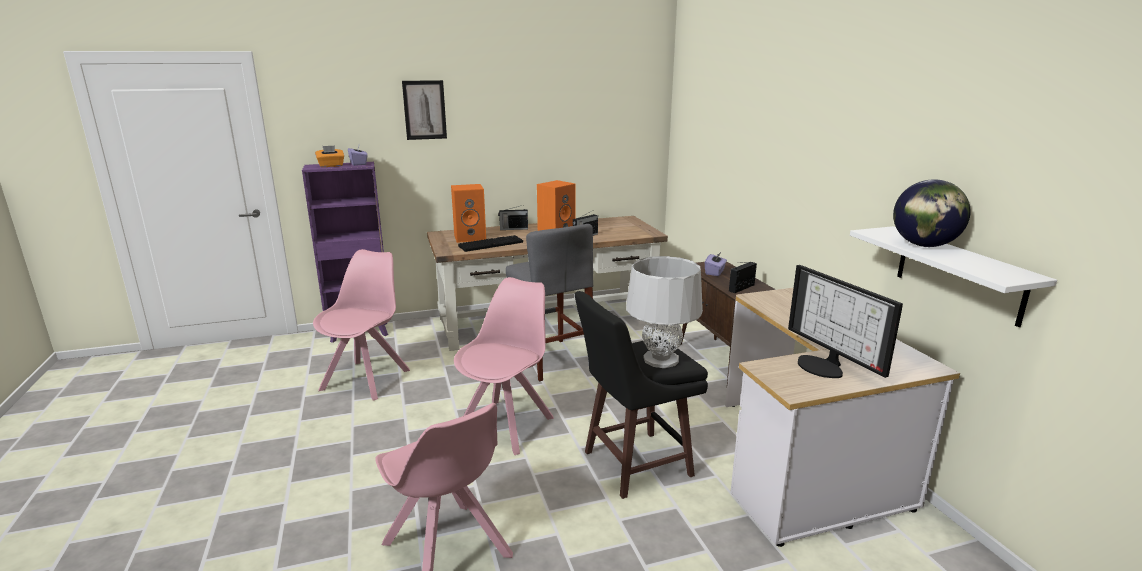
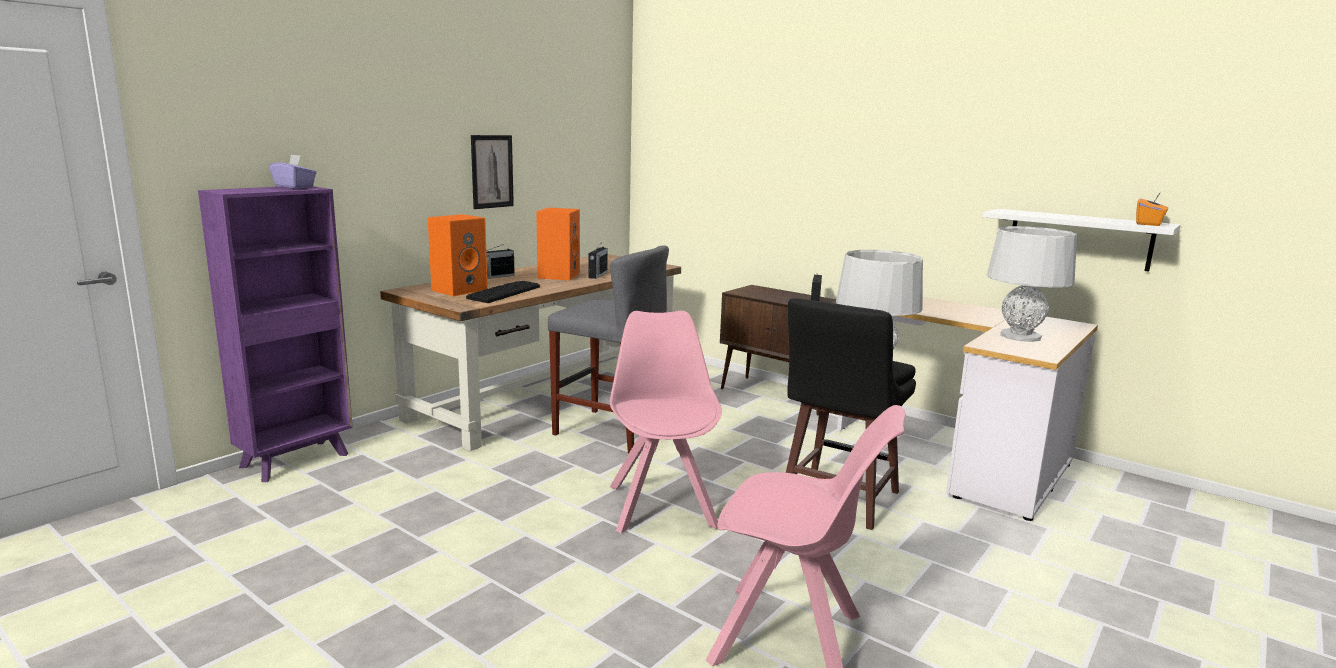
camera: 35 degrees left, 5 degrees down
pink chair [313,249,410,400] -> none
orange tissue box [315,145,344,167] -> orange tissue box moved to [1136,192,1168,226]
picture [402,80,447,140] -> picture moved to [471,135,514,209]
purple tissue box [705,252,727,276] -> none
monitor [788,265,903,378] -> grey table lamp [986,226,1077,342]
globe [893,179,971,247] -> none

